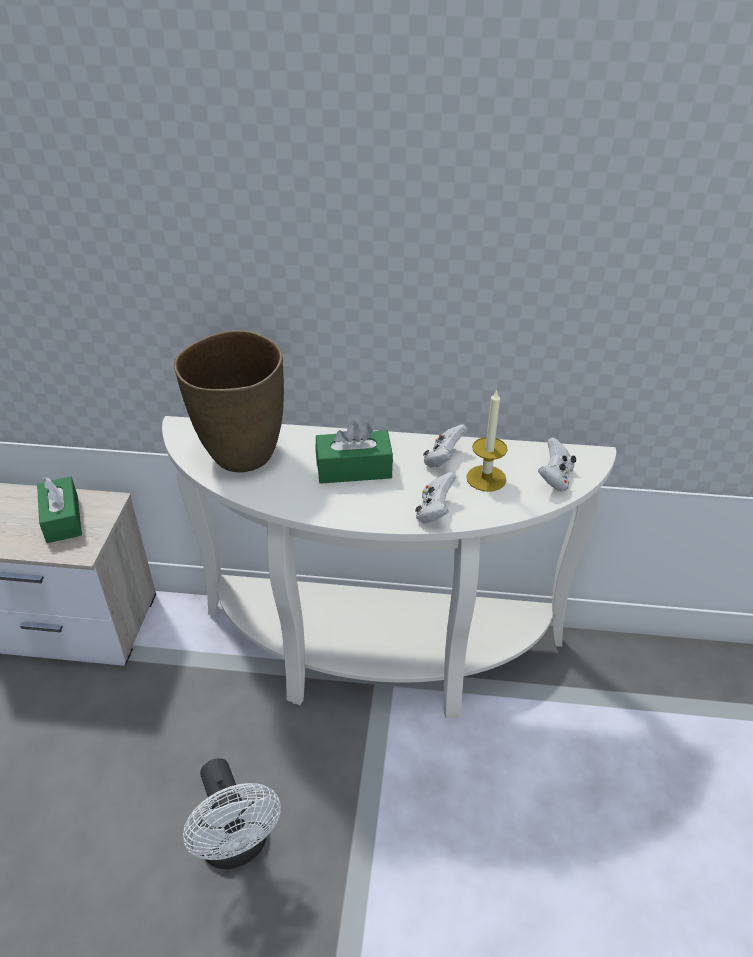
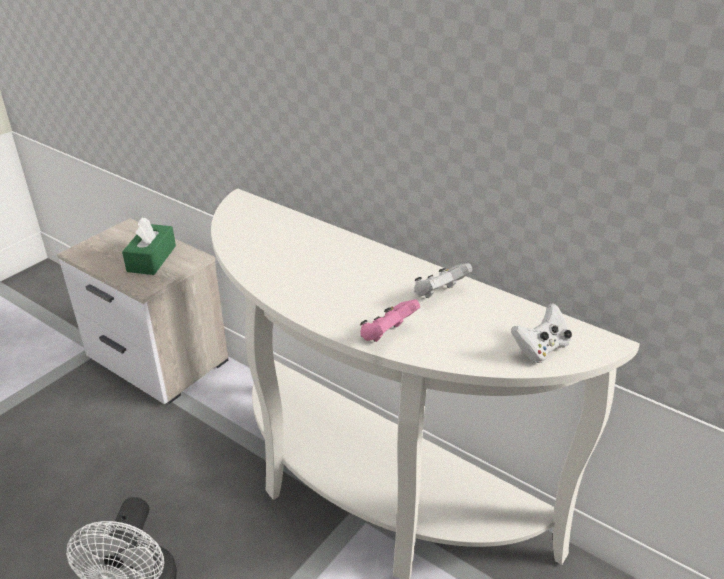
camera: 30 degrees right, 5 degrees down
brown vase [174,330,284,472] -> none
green tissue box [316,420,393,484] -> none
white game controller [415,472,456,523] -> pink game controller [360,299,420,342]
candle [466,389,508,492] -> none

